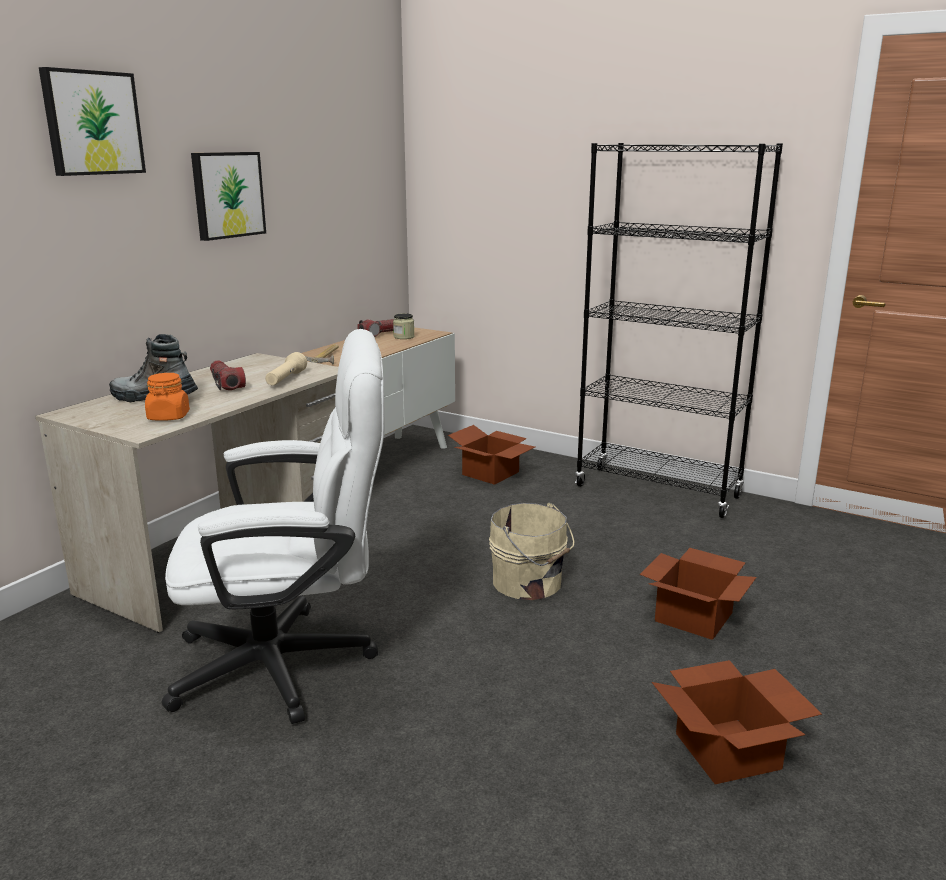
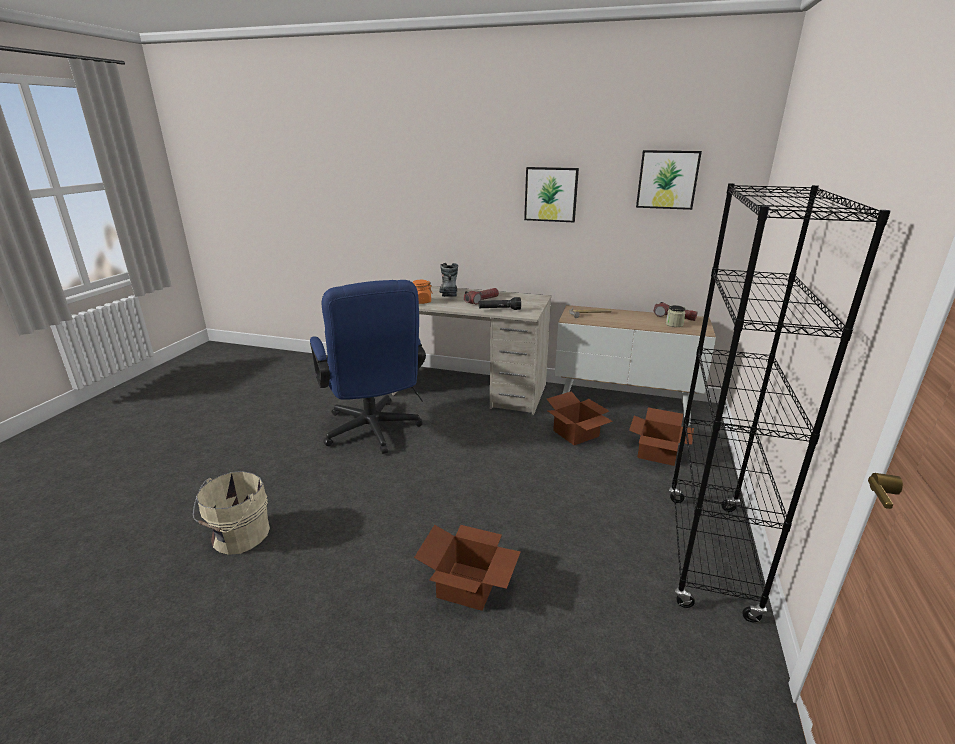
camera: 75 degrees right, 5 degrees up
picture [39,67,146,176] -> picture moved to [636,150,702,210]
white office chair [162,329,385,724] -> blue office chair [310,280,426,454]
beige flashlight [265,352,307,385] -> black flashlight [479,297,521,310]
beige bucket [489,503,574,600] -> beige bucket moved to [193,471,270,555]
cardboard box [652,660,822,784] -> cardboard box moved to [547,391,613,445]

